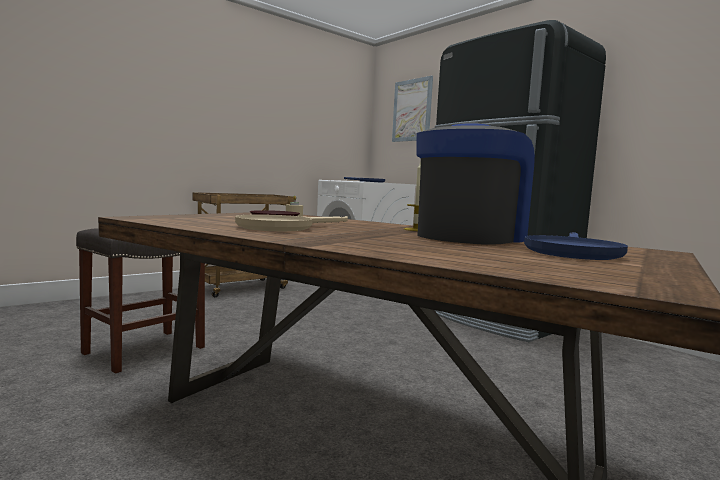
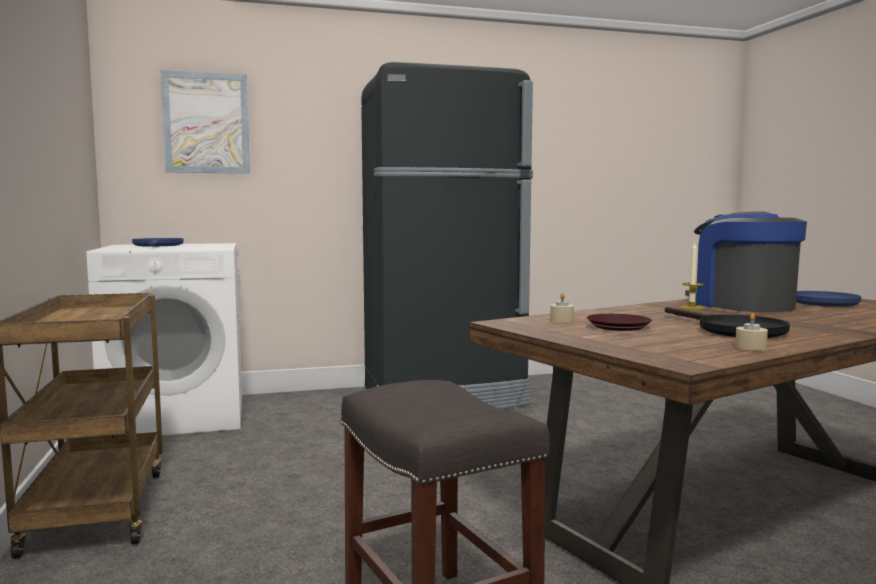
camera: 65 degrees left, 0 degrees up
beige frying pan [235,215,348,231] -> black frying pan [665,307,790,338]
none -> beige candle [735,313,768,351]

